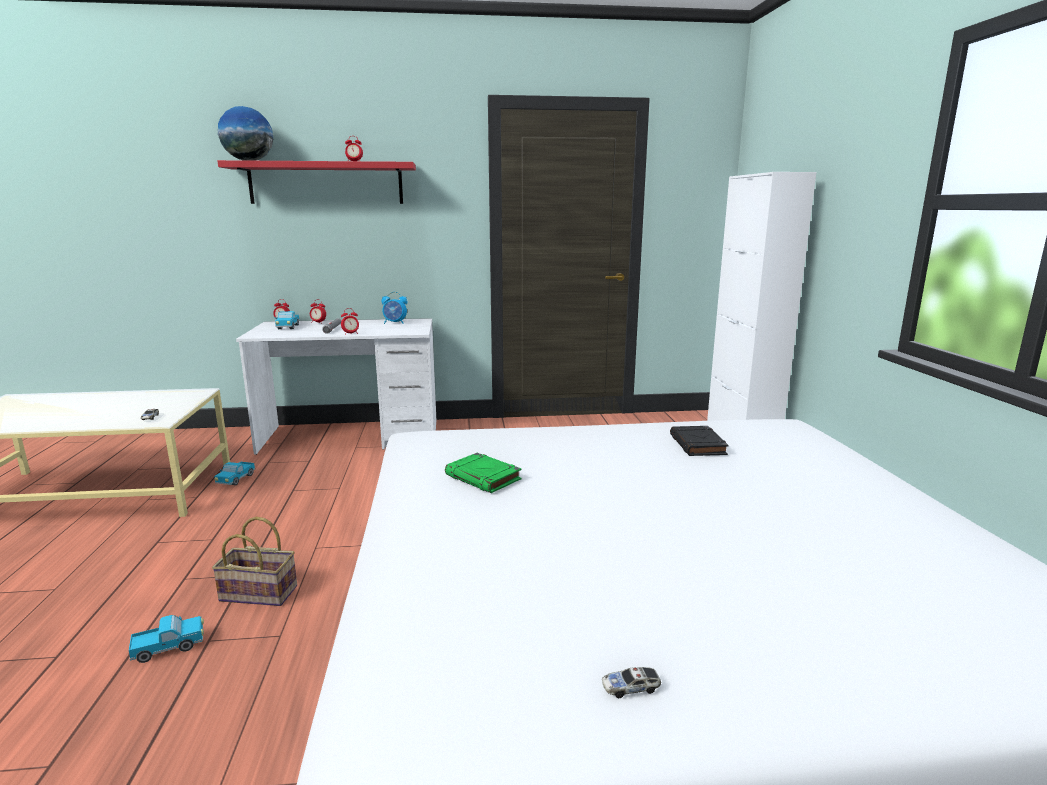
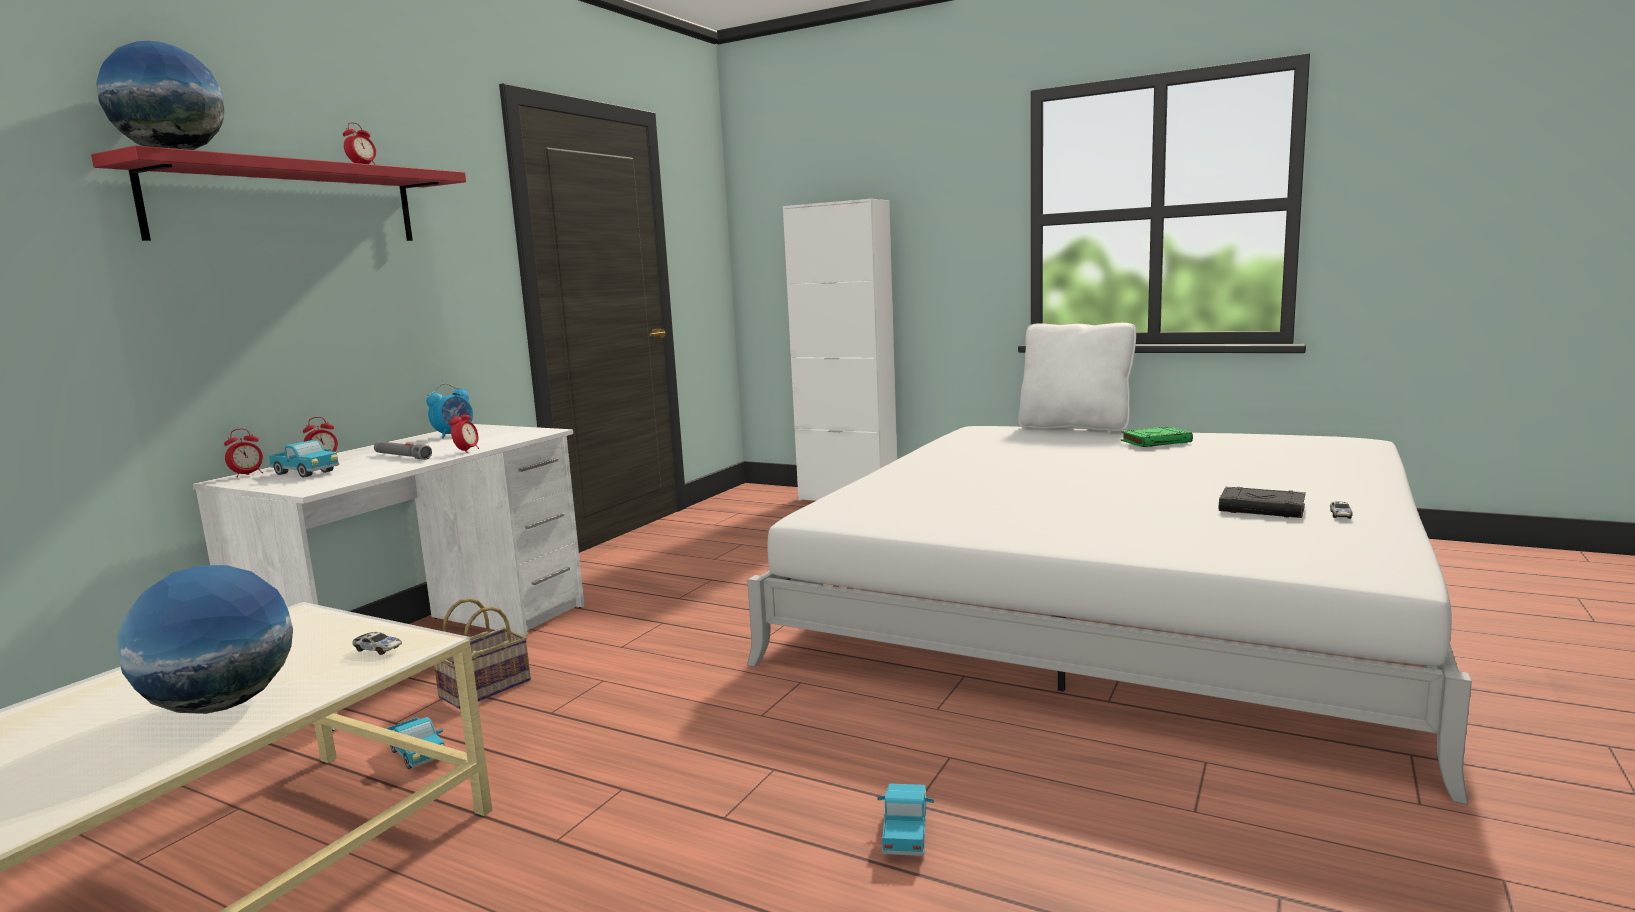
camera: 55 degrees left, 5 degrees down
basket [212,517,297,606] -> basket moved to [434,598,531,709]
green book [445,453,522,493] -> green book moved to [1121,426,1193,447]
black book [670,426,729,456] -> black book moved to [1219,487,1306,518]
none -> globe [117,565,293,714]
none -> white pillow [1018,323,1136,431]

